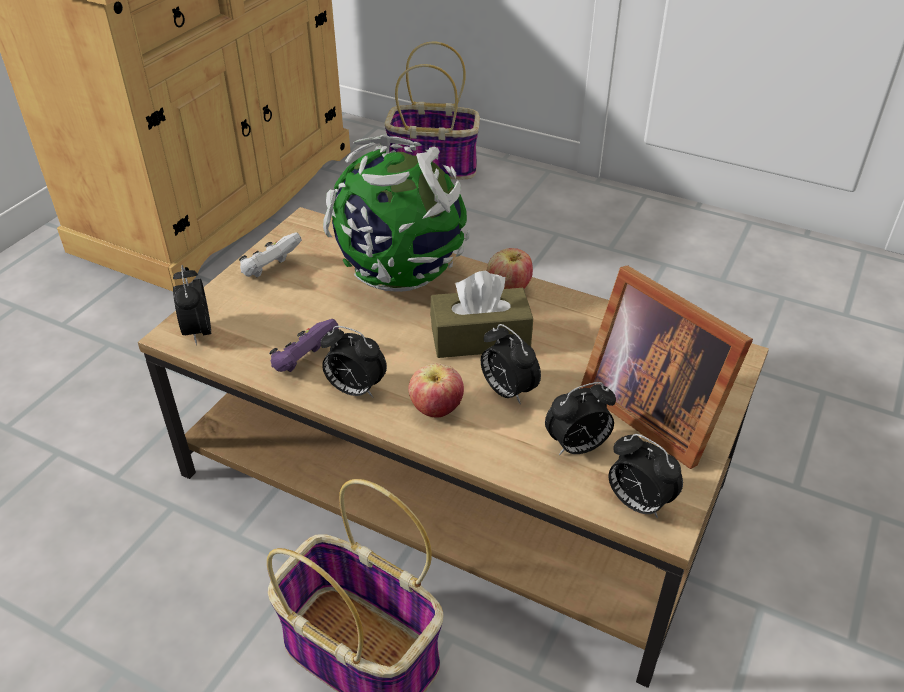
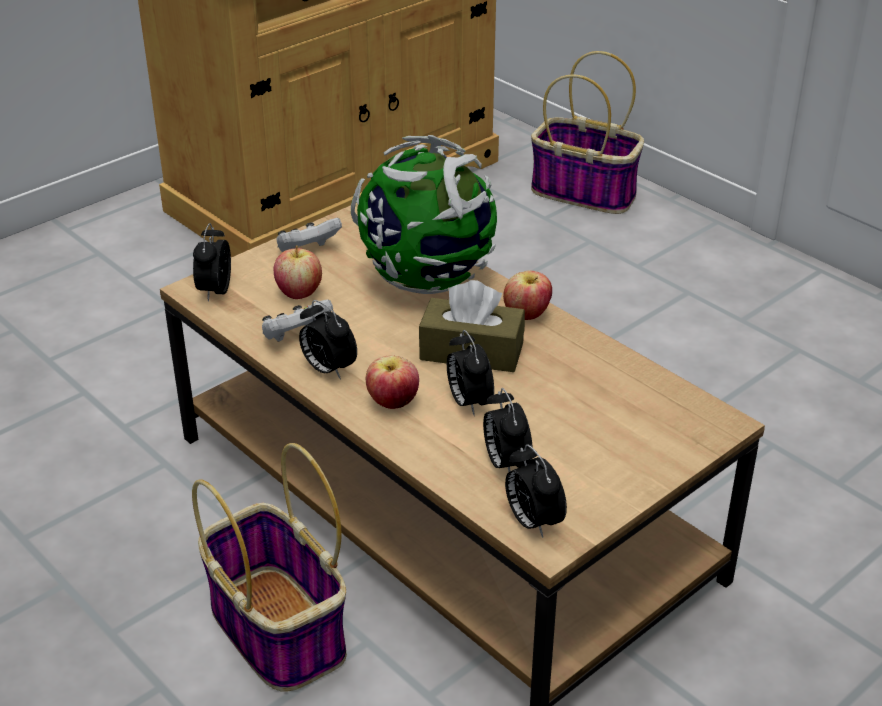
camera: 20 degrees right, 5 degrees down
purple game controller [269,319,339,372] -> white game controller [262,300,333,342]
alarm clock [545,382,616,455] -> alarm clock turned 75 degrees clockwise [483,388,533,473]
picture frame [581,265,753,469] -> none
none -> apple [274,246,322,299]

